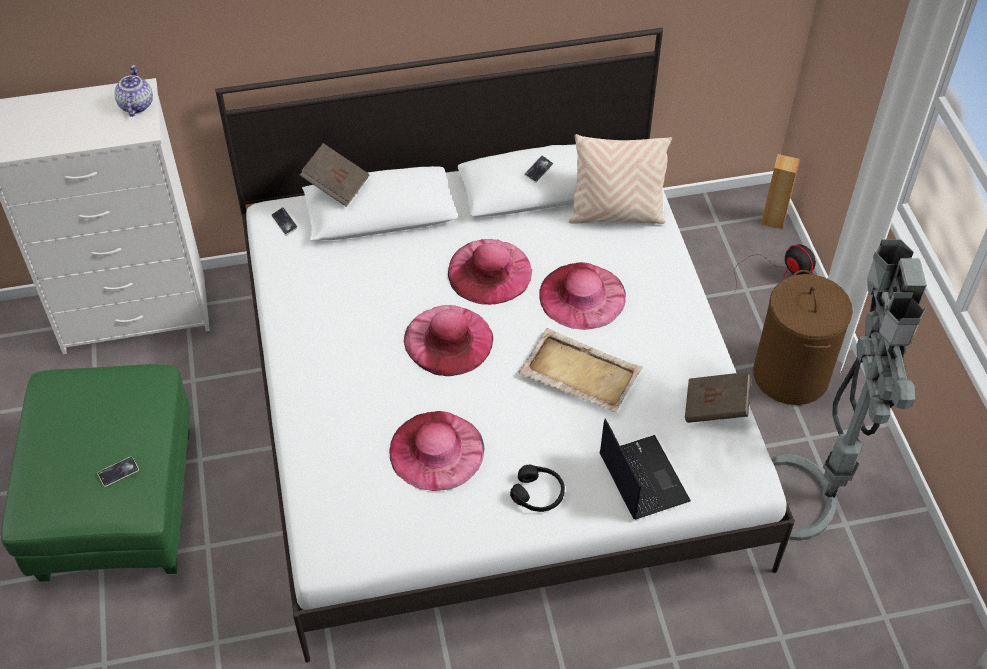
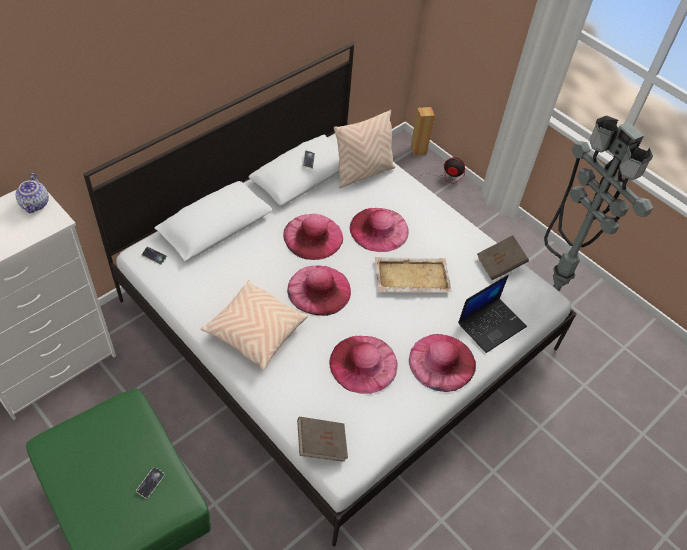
camera: 35 degrees left, 0 degrees up
teapot [114,65,153,117] -> teapot turned 150 degrees counterclockwise [16,173,49,213]
brown book [300,143,370,207] -> brown book moved to [297,417,348,462]
black headphones [510,465,565,512] -> pink hat [409,334,476,392]
laptop [600,418,691,519] -> laptop turned 105 degrees clockwise [458,274,527,353]
brown laundry basket [753,270,853,405] -> none
none -> beige pillow [201,280,308,371]

